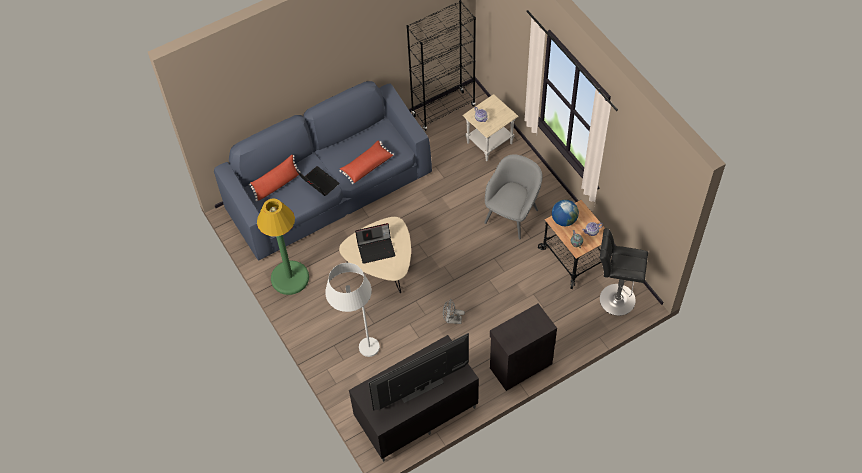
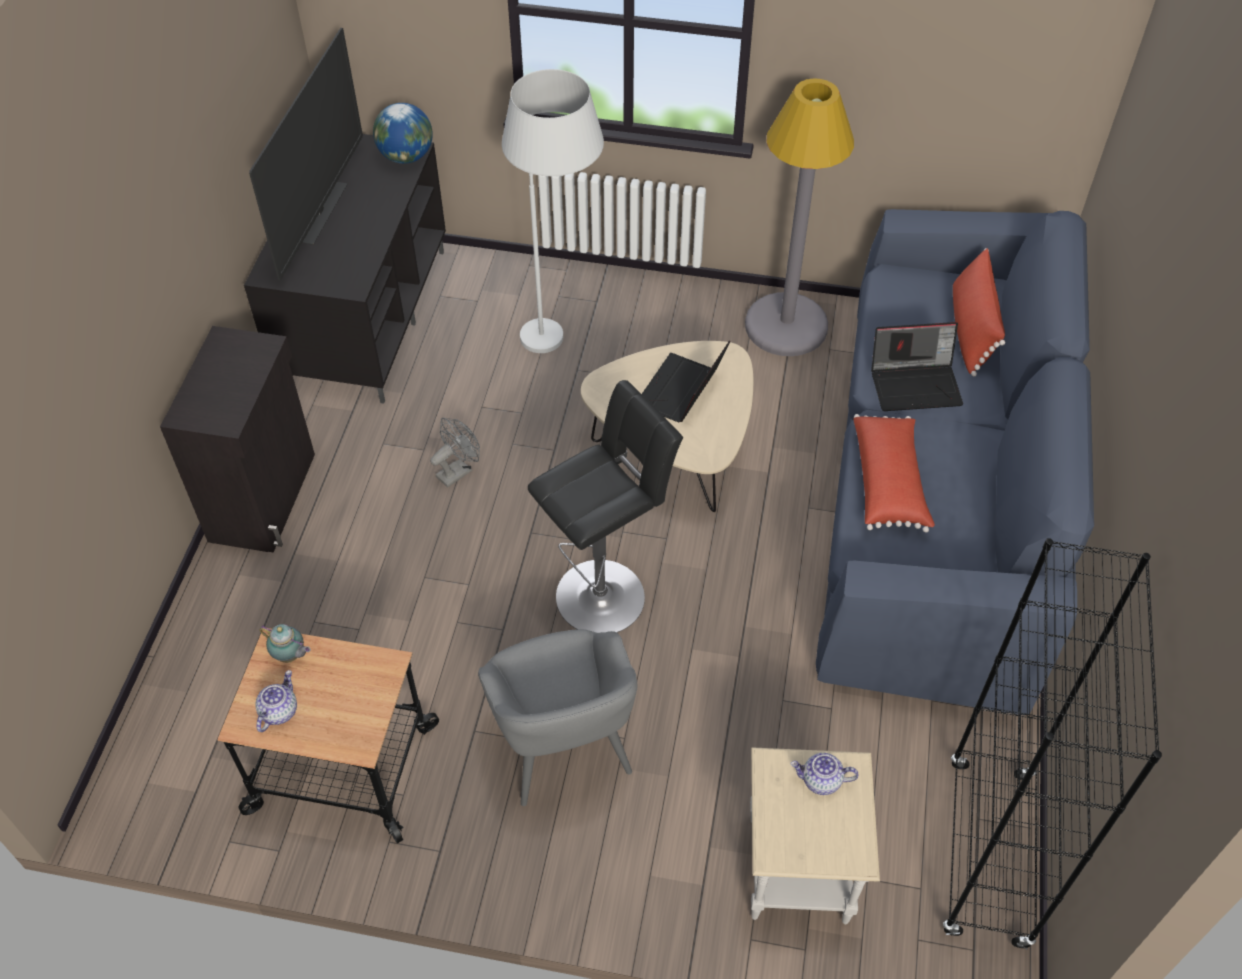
camera: 130 degrees right, 5 degrees down
green floor lamp [257,199,309,295] -> grey floor lamp [745,78,854,356]
globe [552,200,579,226] -> globe moved to [373,103,433,164]
black stool [600,228,648,316] -> black stool moved to [528,380,683,633]

